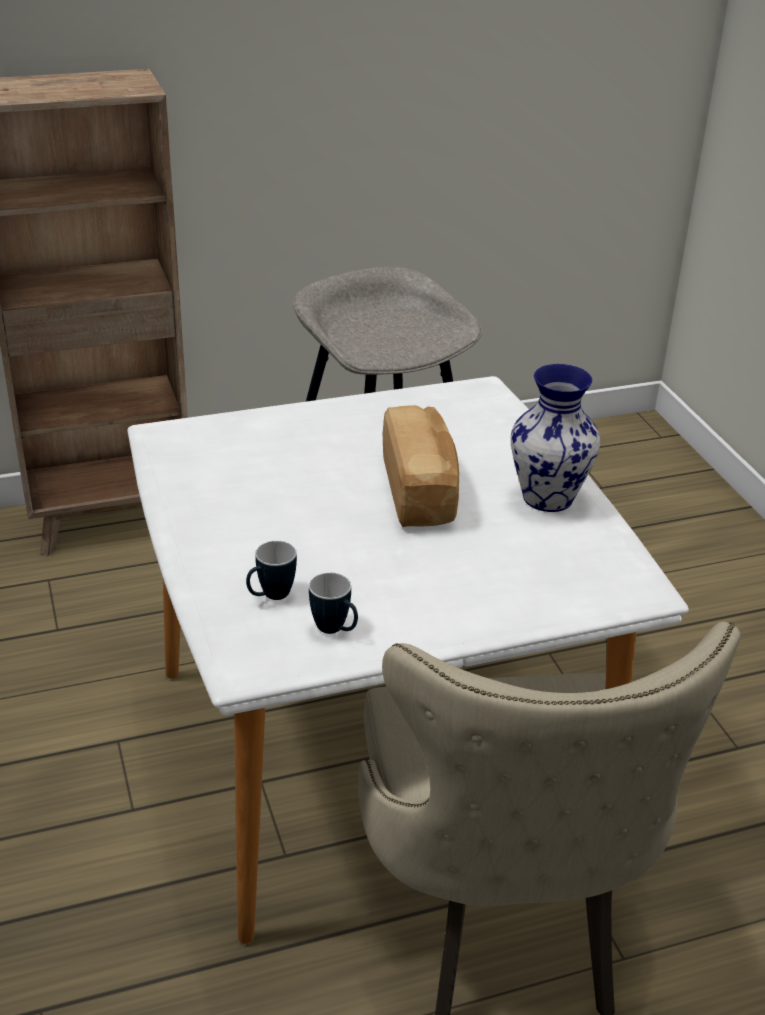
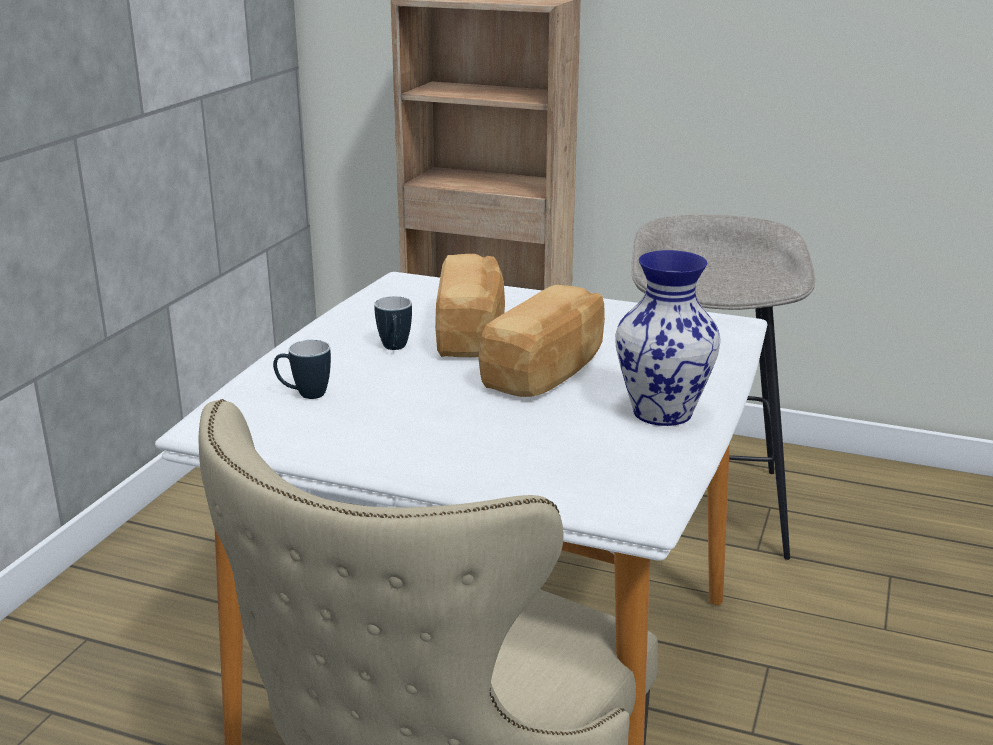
camera: 40 degrees right, 10 degrees down
mug [309,572,358,634] -> mug moved to [374,296,412,350]
none -> bread [435,254,505,357]

